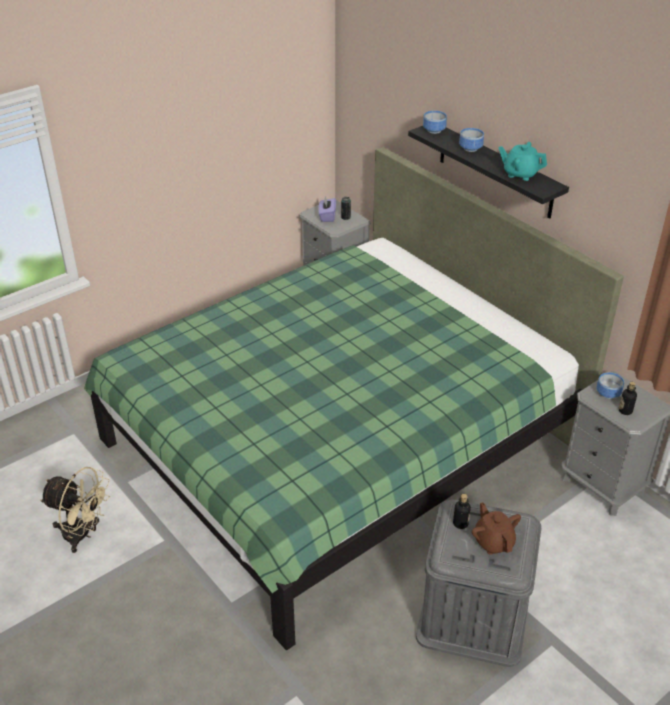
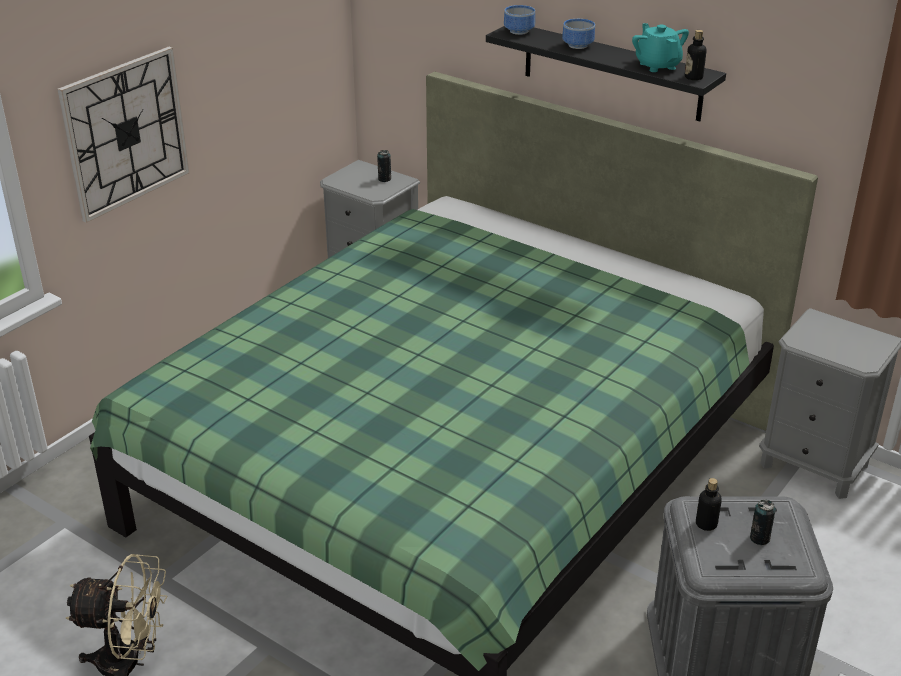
camera: 15 degrees left, 5 degrees down
purple tissue box [318,196,336,222] -> none
brown teapot [472,502,521,555] -> can [750,500,776,545]
turquoise teapot [499,142,547,181] -> turquoise teapot turned 60 degrees clockwise [632,23,689,72]
bowl [596,372,624,399] -> none
bottle [619,382,637,415] -> bottle moved to [685,30,707,80]
none -> wall clock [57,47,189,223]

